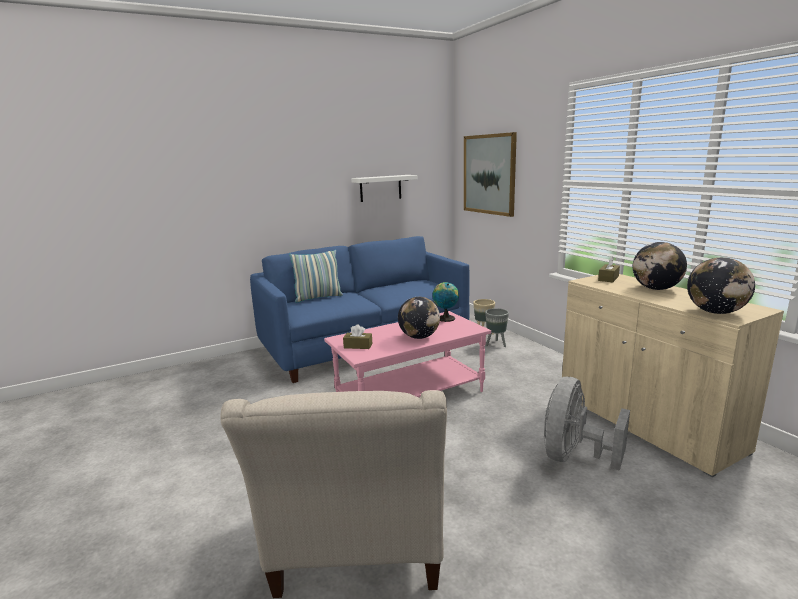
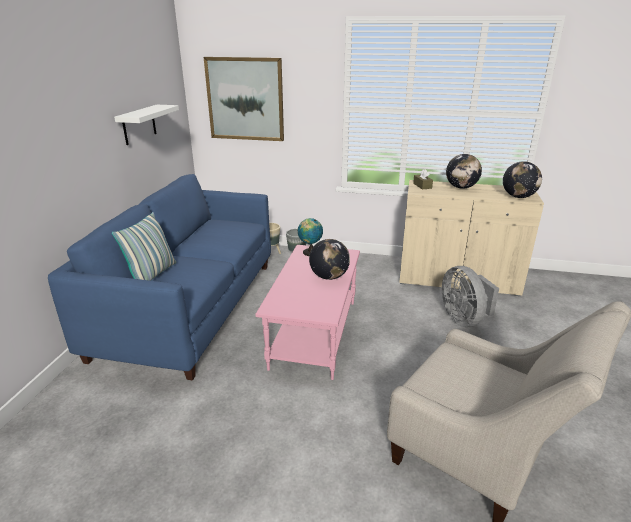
camera: 50 degrees left, 10 degrees up
brown tissue box [343,324,372,349] -> none

